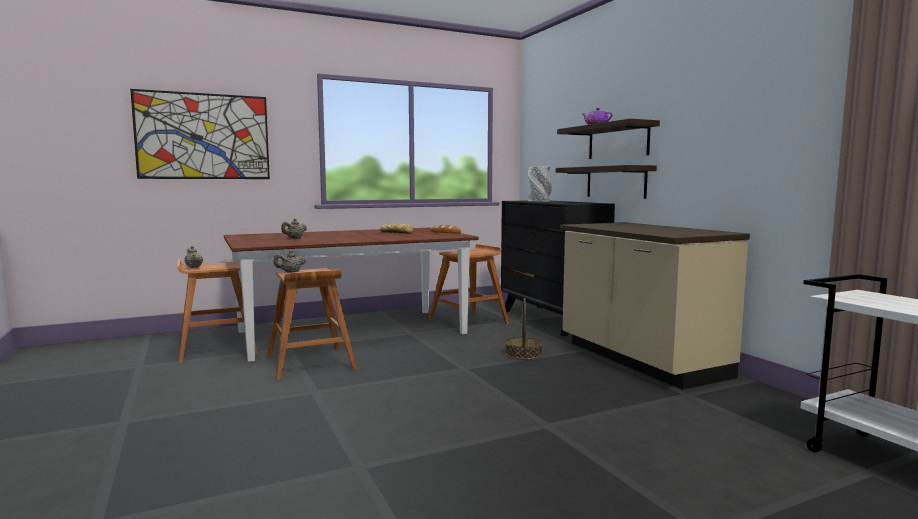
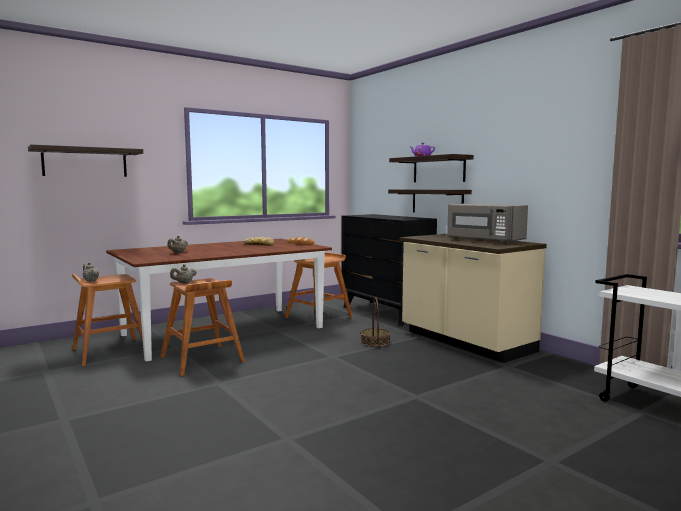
camera: 10 degrees left, 0 degrees up
picture [130,89,270,179] -> shelf [28,144,143,177]
grey vase [527,166,551,202] -> none
none -> grey microwave [447,204,528,243]

